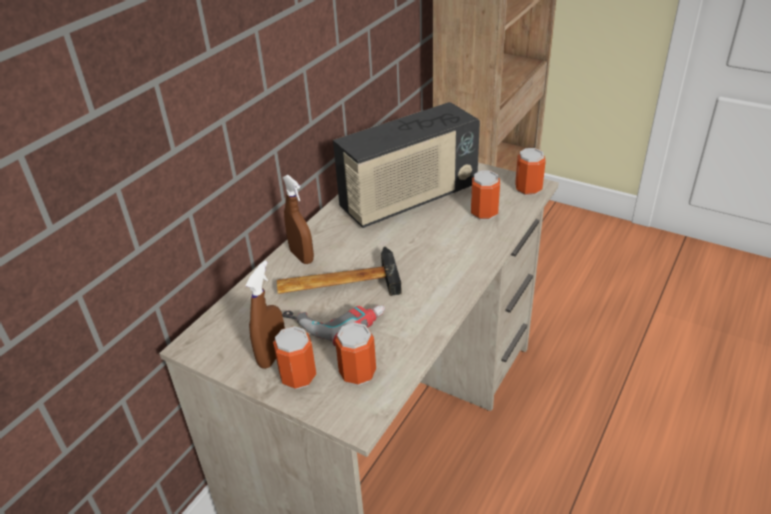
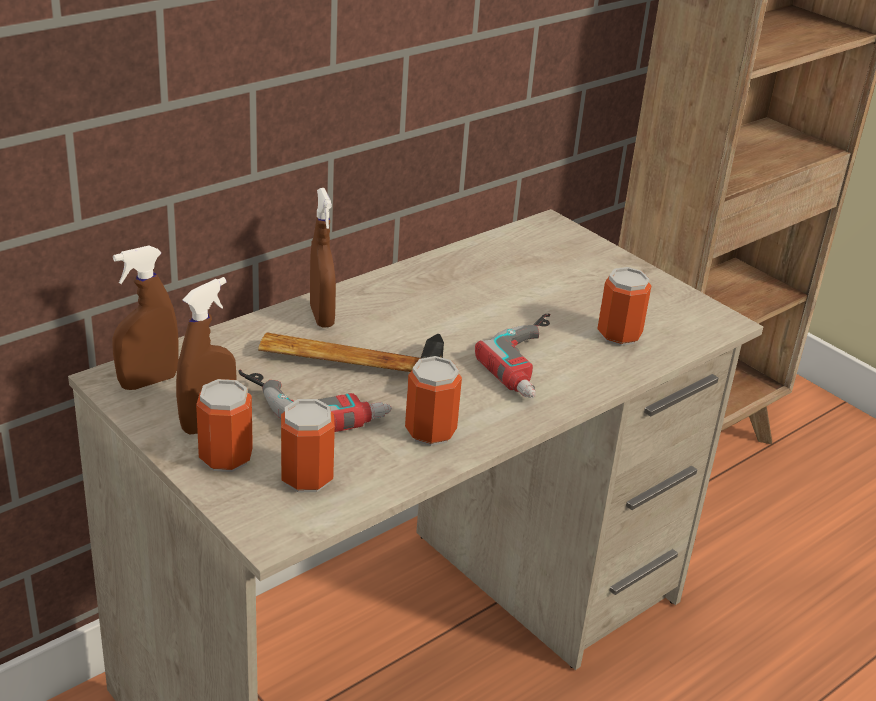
camera: 15 degrees right, 5 degrees down
radio [333,102,480,228] -> none
can [515,148,546,195] -> can moved to [405,356,462,446]
none -> brown spray bottle [112,246,179,390]
none -> power drill [475,314,550,398]

